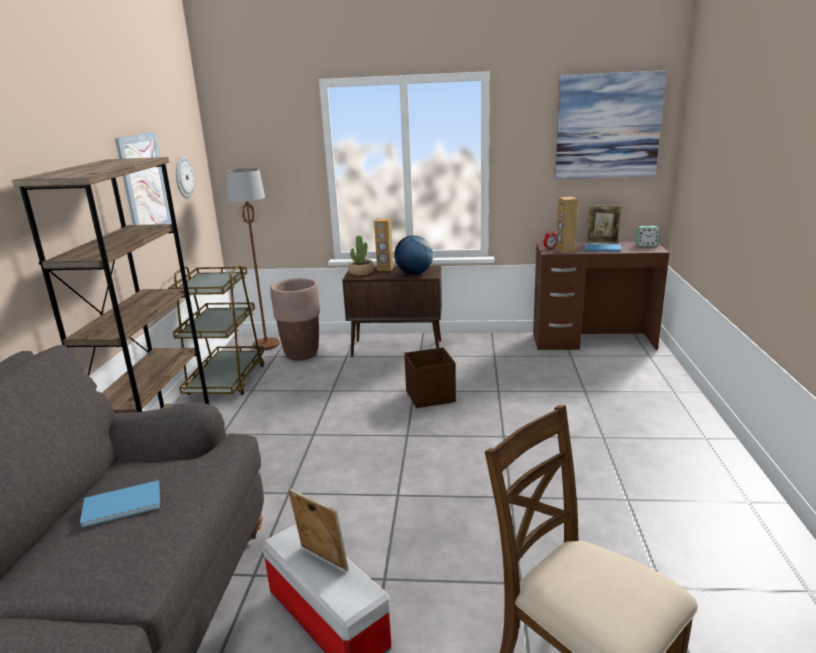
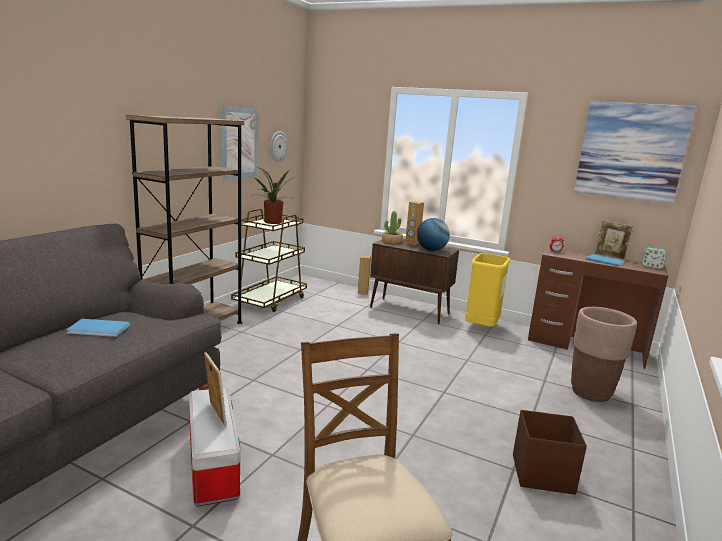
camera: 20 degrees right, 5 degrees down
brown floor lamp [226,168,280,350] -> none
brown planter [270,278,320,360] -> brown planter moved to [571,307,637,402]
brown storage box [404,347,456,408] -> brown storage box moved to [513,410,587,495]
brown speaker [556,197,578,253] -> brown speaker moved to [358,255,371,295]
none -> potted plant [254,167,301,224]
none -> yellow trash can [465,253,510,327]

